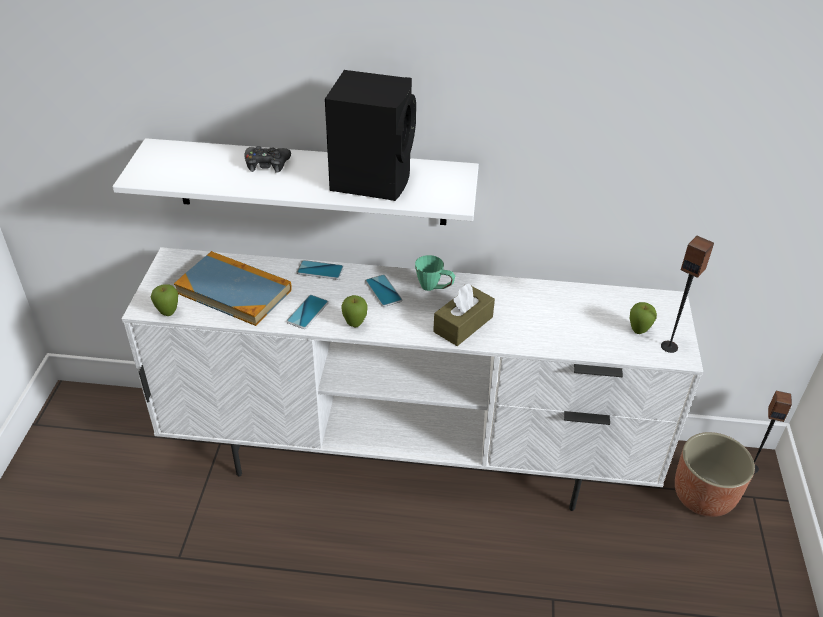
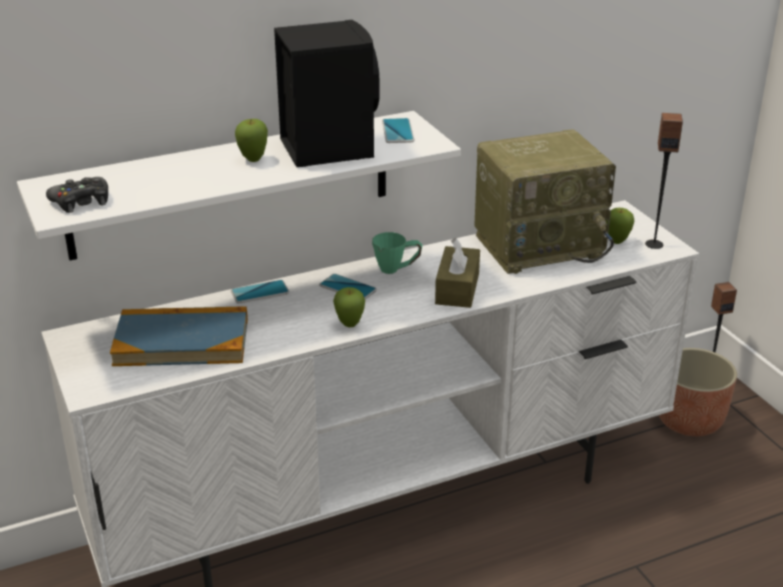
camera: 30 degrees left, 10 degrees down
apple [151,284,178,316] -> apple moved to [235,119,268,162]
black game controller [245,146,291,173] -> black game controller moved to [46,177,108,213]
phone [286,295,329,329] -> phone moved to [382,118,415,143]
none -> radio [474,129,616,274]

